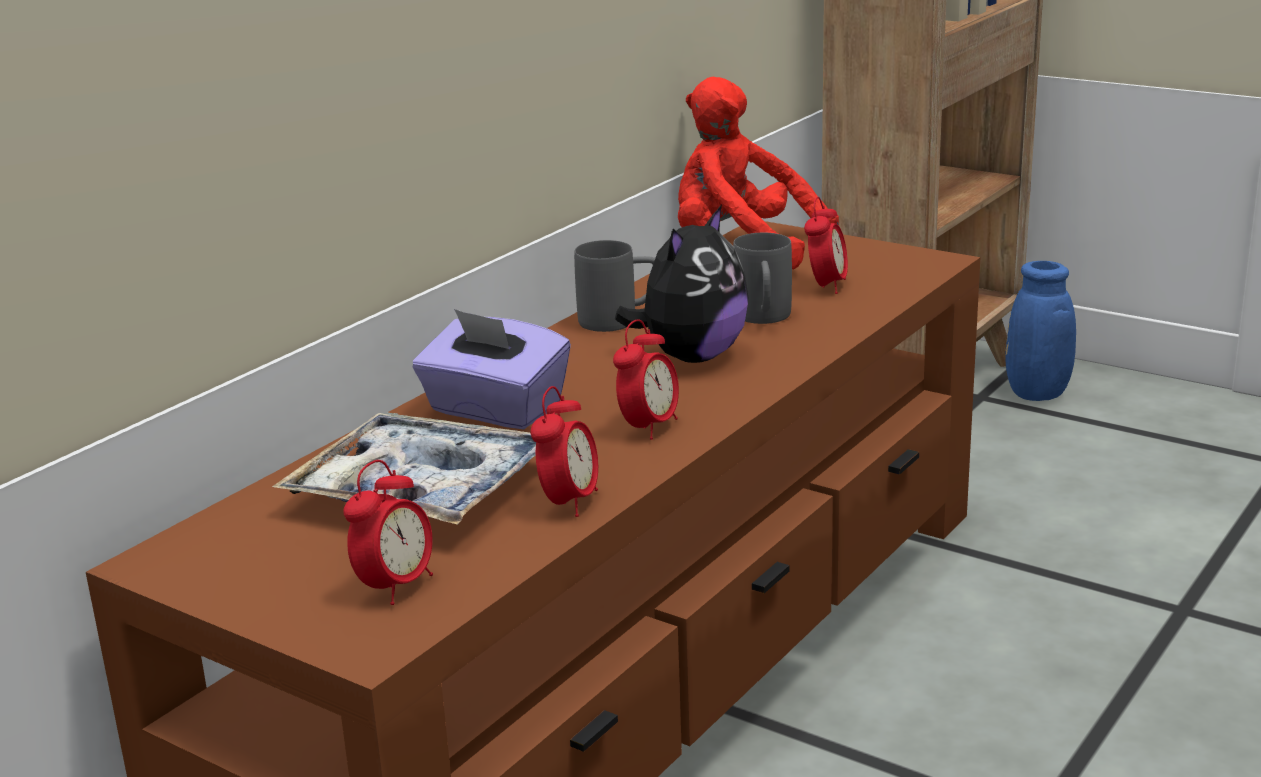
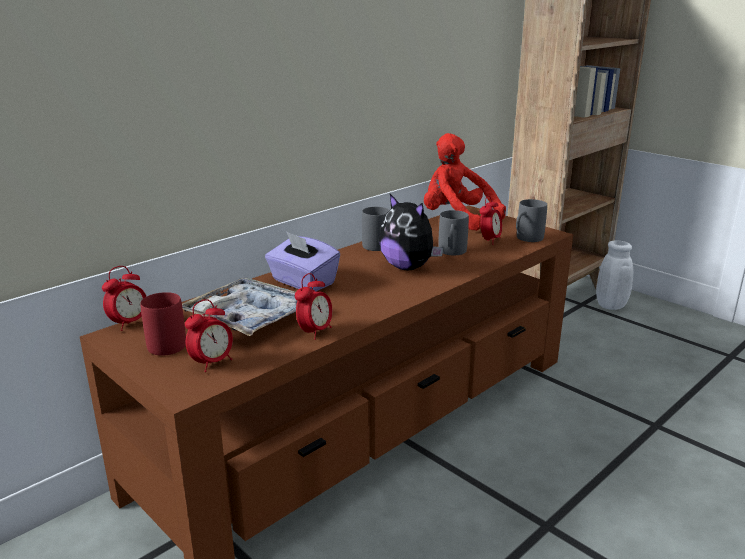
camera: 10 degrees right, 0 degrees up
alarm clock [613,319,679,440] -> alarm clock moved to [102,266,147,331]
plush toy [615,205,748,363] -> plush toy turned 90 degrees clockwise [379,194,444,270]
blue vase [1006,261,1076,401] -> white vase [596,240,633,310]
none -> red mug [140,292,186,356]
none -> grey mug [516,199,547,242]

